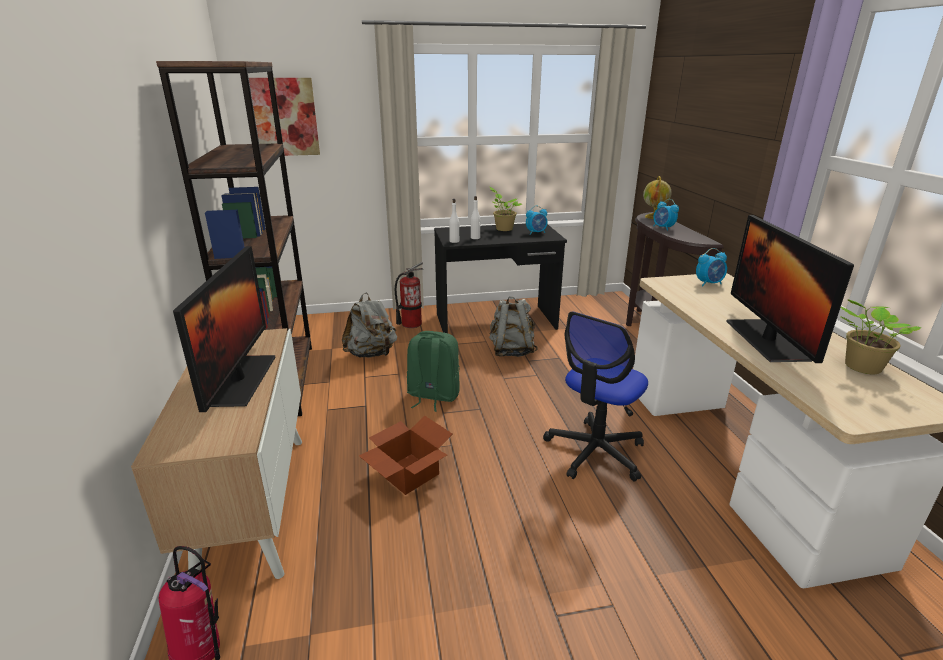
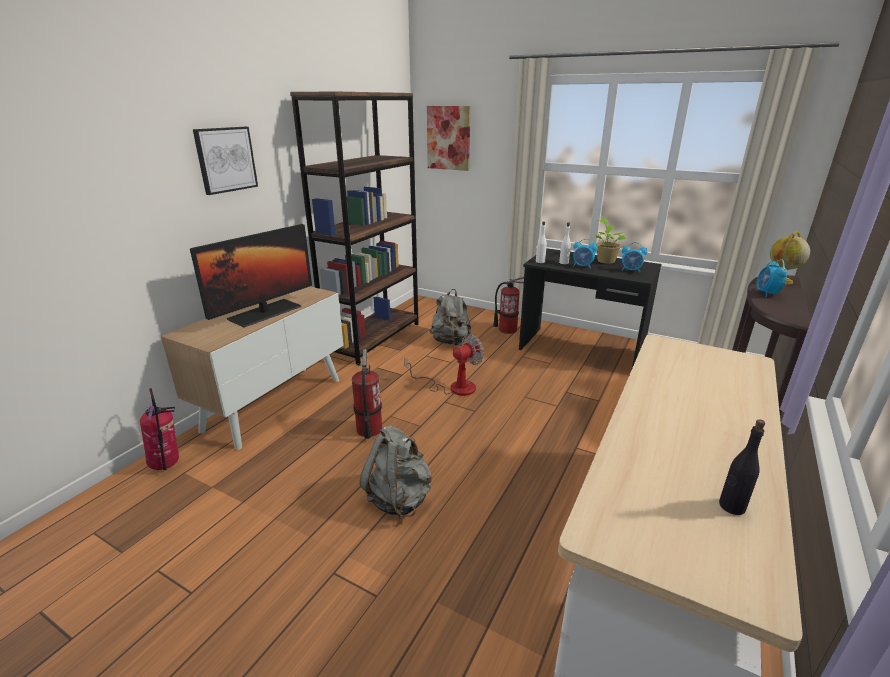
camera: 40 degrees right, 0 degrees up
cardboard box [359,416,452,495] -> fire extinguisher [352,349,382,439]
green backpack [407,331,460,412] -> fan [404,334,484,396]
grey backpack [489,296,538,357] -> grey backpack moved to [360,425,432,519]
office chair [543,311,648,481] -> none
alarm clock [696,248,727,287] -> alarm clock moved to [573,239,597,269]
monitor [726,215,854,363] -> none
potted plant [839,299,921,374] -> black bottle [719,419,765,515]
none -> picture [193,127,258,195]

